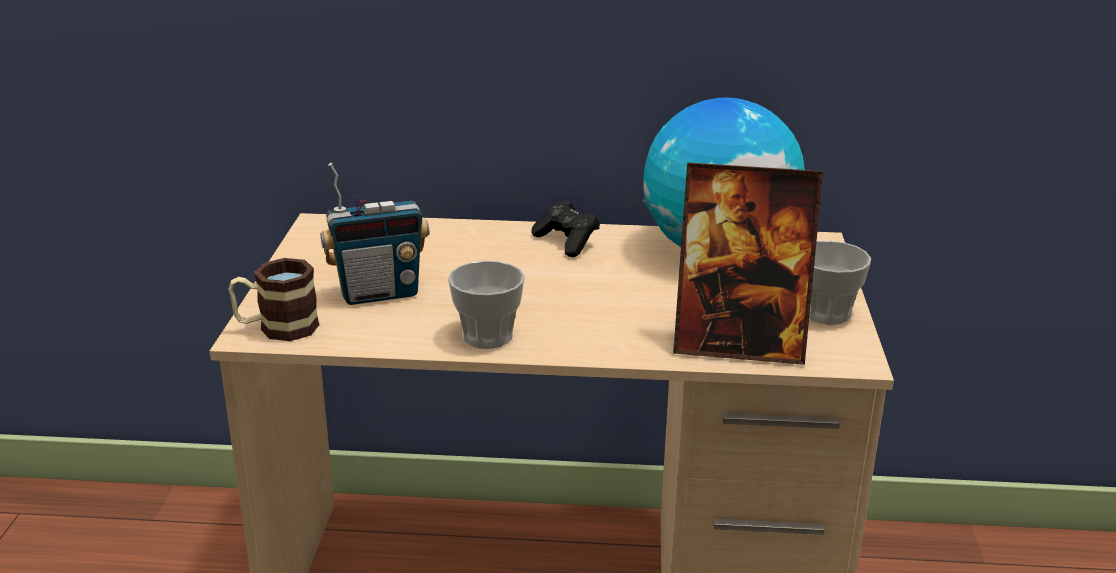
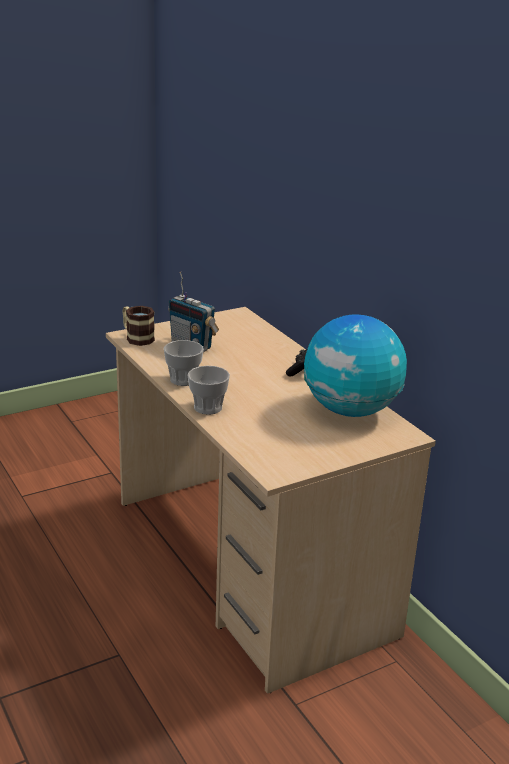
camera: 55 degrees right, 0 degrees up
picture frame [673,162,823,365] -> none
cup [809,240,871,325] -> cup moved to [187,366,230,415]

